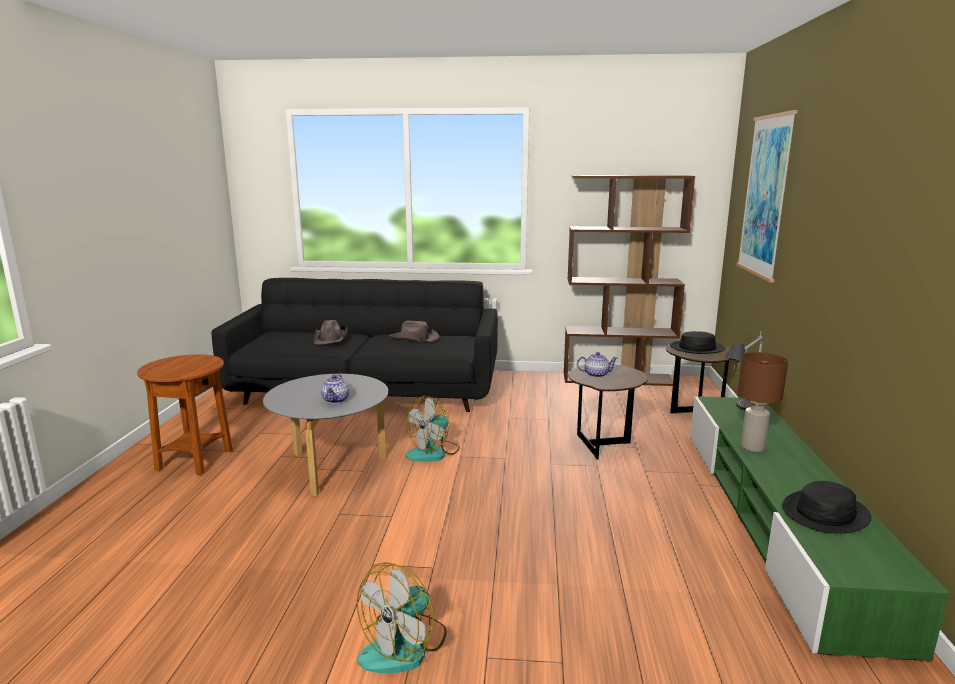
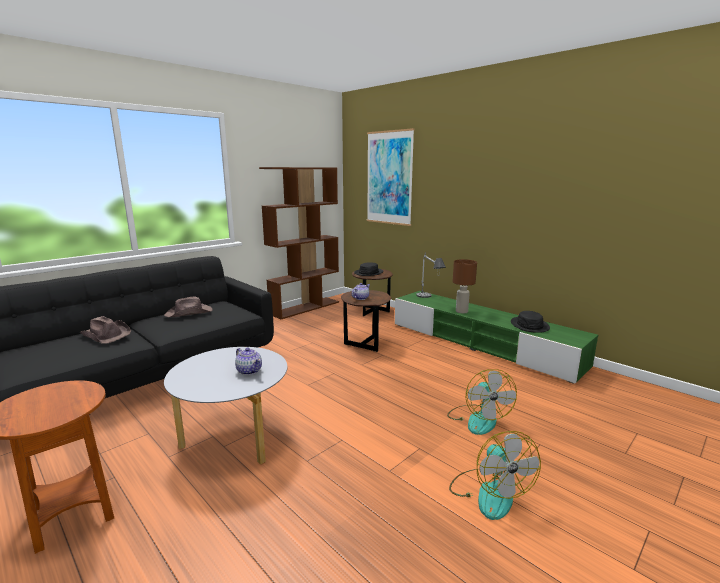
camera: 50 degrees left, 0 degrees up
fan [405,396,460,462] -> fan moved to [447,369,517,435]

